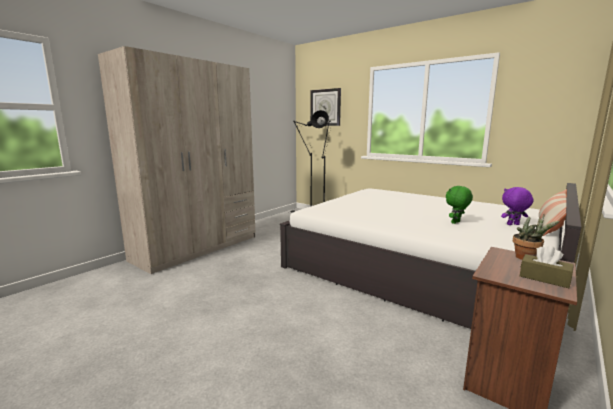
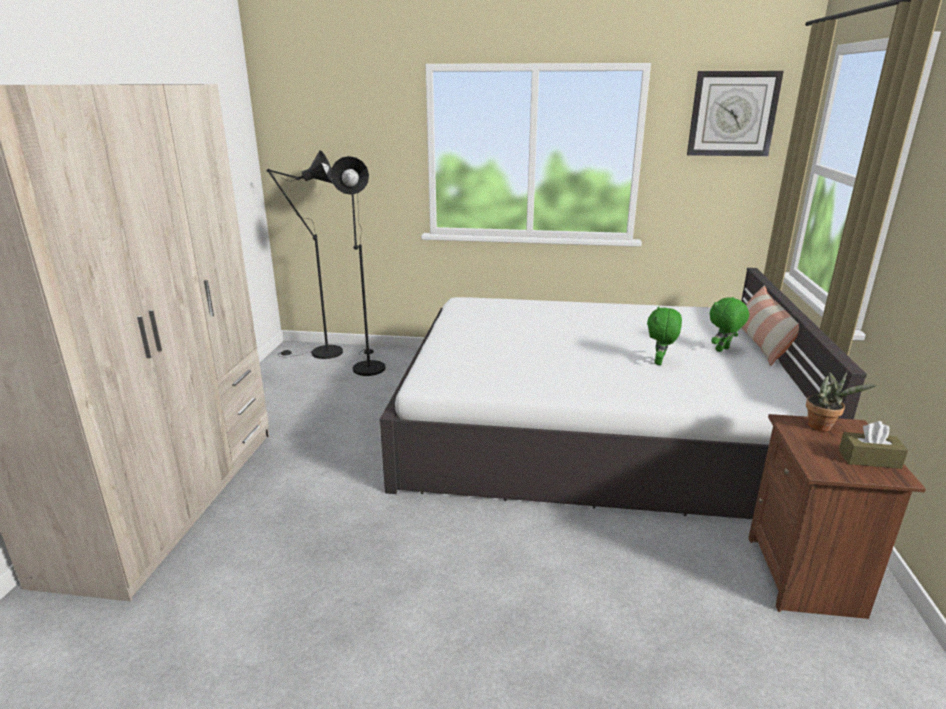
camera: 30 degrees left, 10 degrees up
wall clock [310,88,341,126] -> wall clock moved to [687,71,784,156]
purple plush toy [501,187,533,225] -> green plush toy [710,297,749,352]

